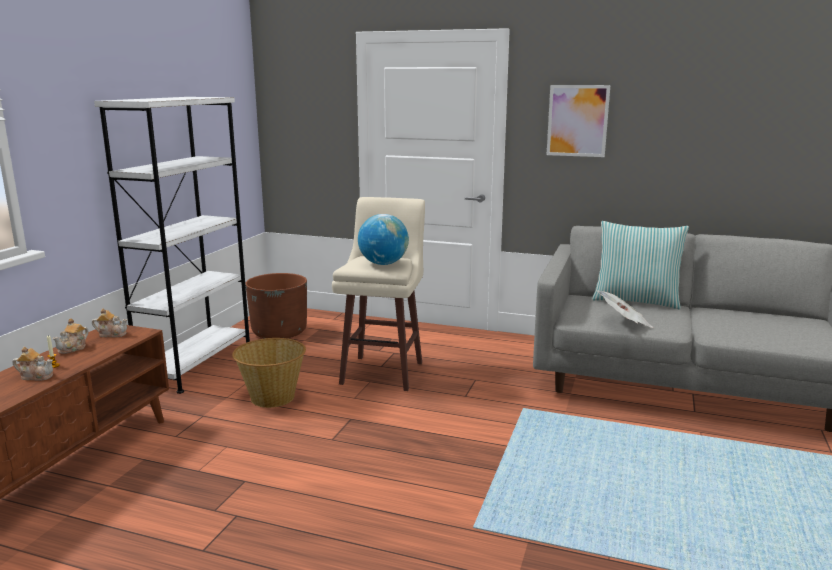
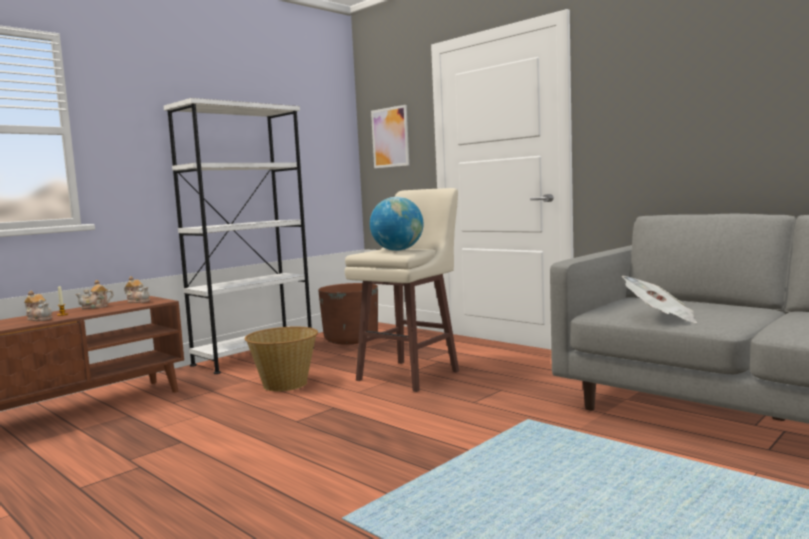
camera: 25 degrees right, 10 degrees down
picture [547,85,610,157] -> picture moved to [371,105,409,168]
pillow [592,221,689,310] -> none

